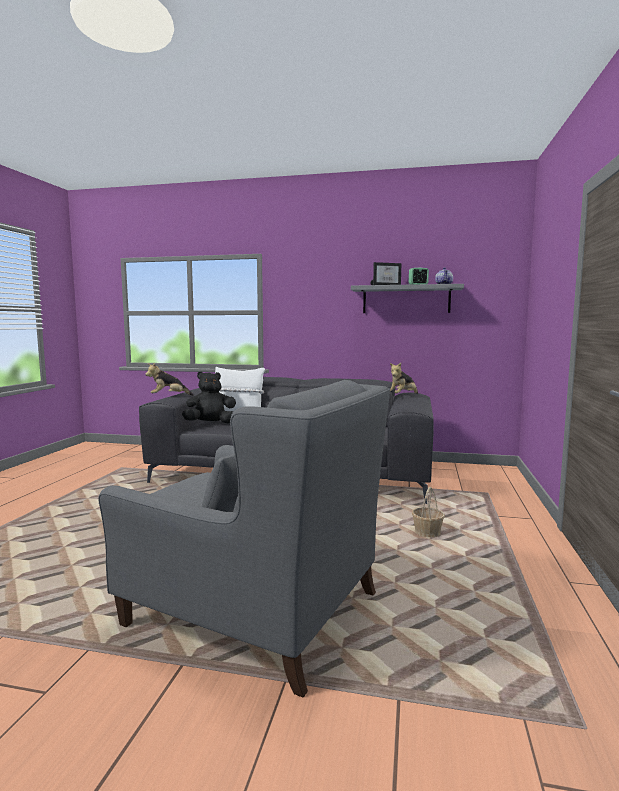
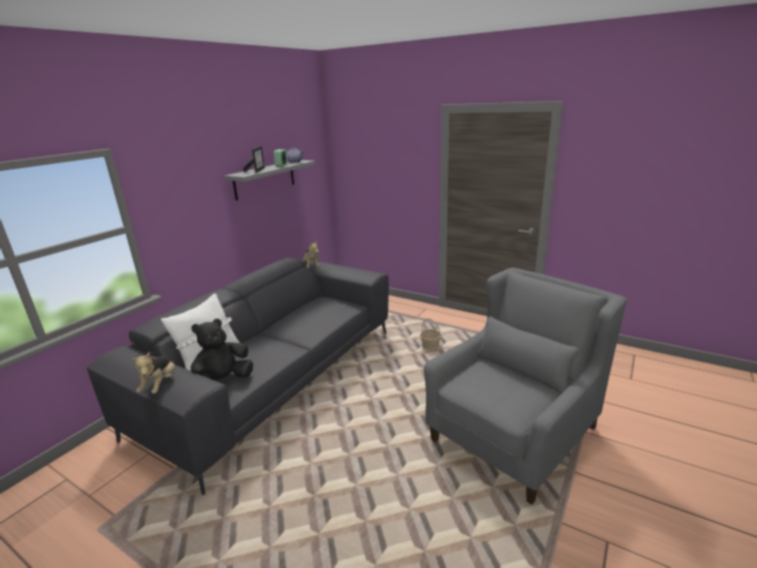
camera: 70 degrees left, 15 degrees up
black plush toy [182,372,236,423] -> black plush toy turned 45 degrees clockwise [191,319,253,380]

